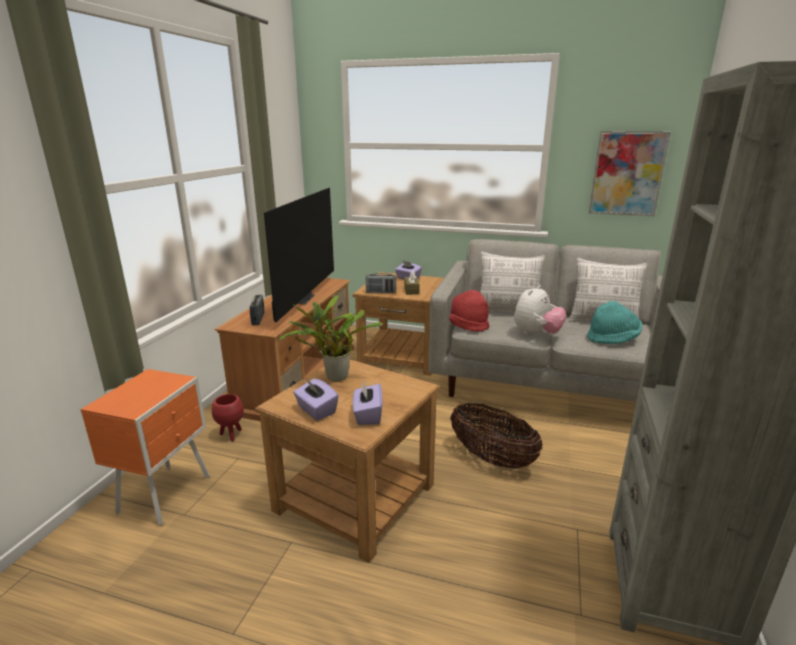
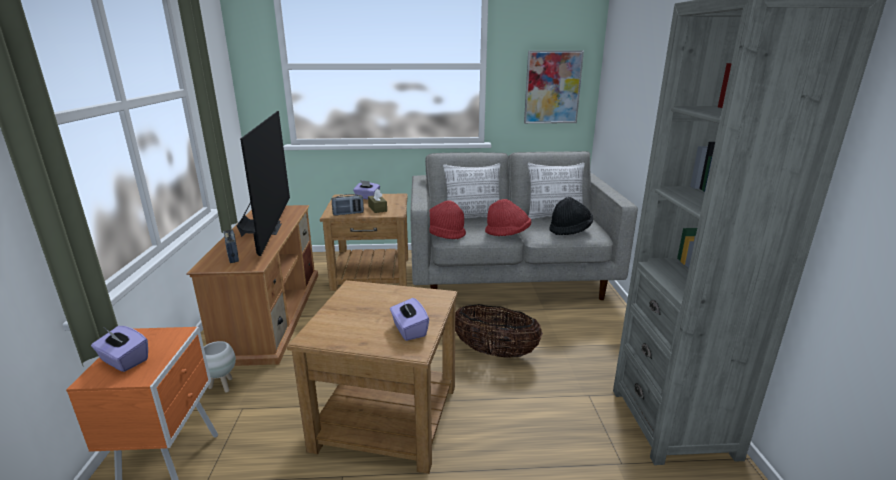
camera: 20 degrees left, 0 degrees up
red planter [212,394,244,441] -> white planter [204,341,236,393]
potted plant [279,295,383,382] -> none
purple tissue box [293,379,339,420] -> purple tissue box moved to [91,326,148,372]
plush toy [514,285,566,335] -> red hat [485,199,531,236]
turquoise hat [587,301,643,344] -> black hat [549,197,593,235]

